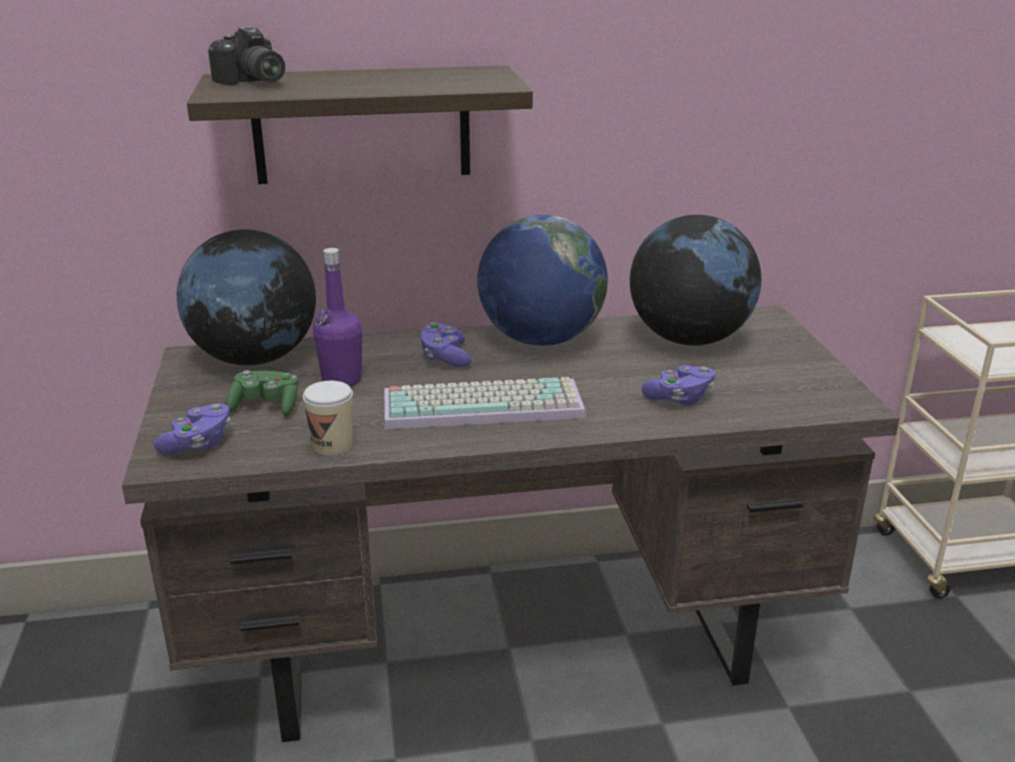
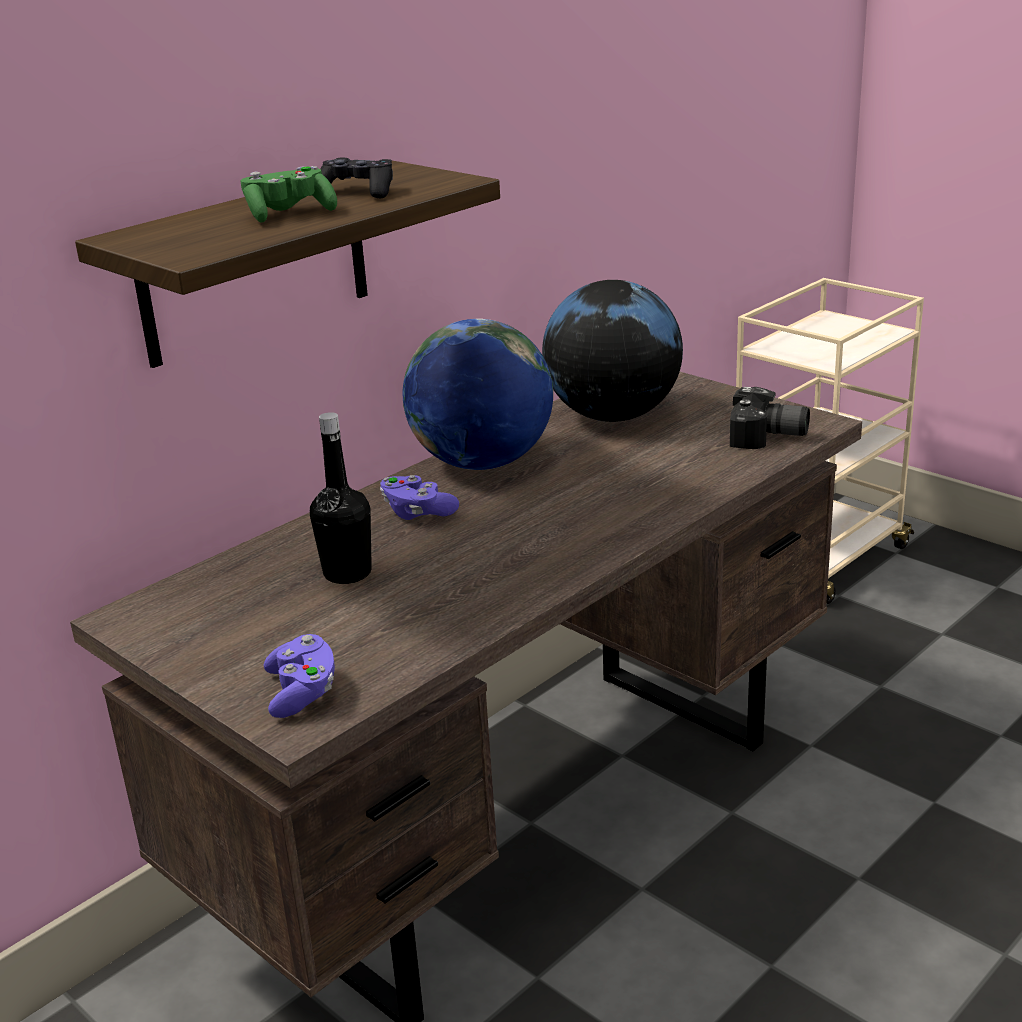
camera: 35 degrees left, 0 degrees up
globe [177,229,316,366] -> none
camera [208,26,285,85] -> camera moved to [730,387,810,449]
green game controller [226,370,299,417] -> green game controller moved to [241,166,337,223]
cup [303,381,353,456] -> none
purple bottle [313,248,362,387] -> black bottle [310,412,372,584]
keyboard [384,377,586,430] -> none
purple game controller [642,365,715,406] -> none
none -> black game controller [321,158,393,198]

